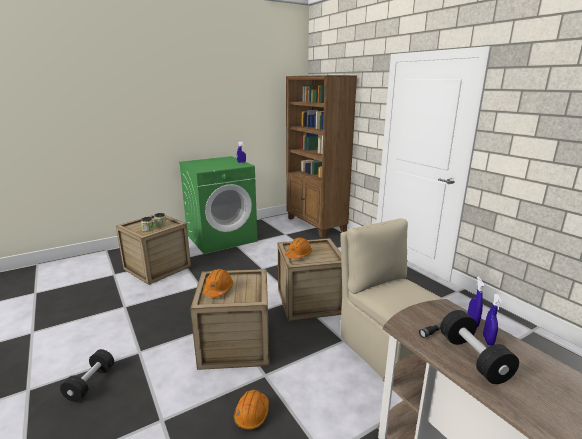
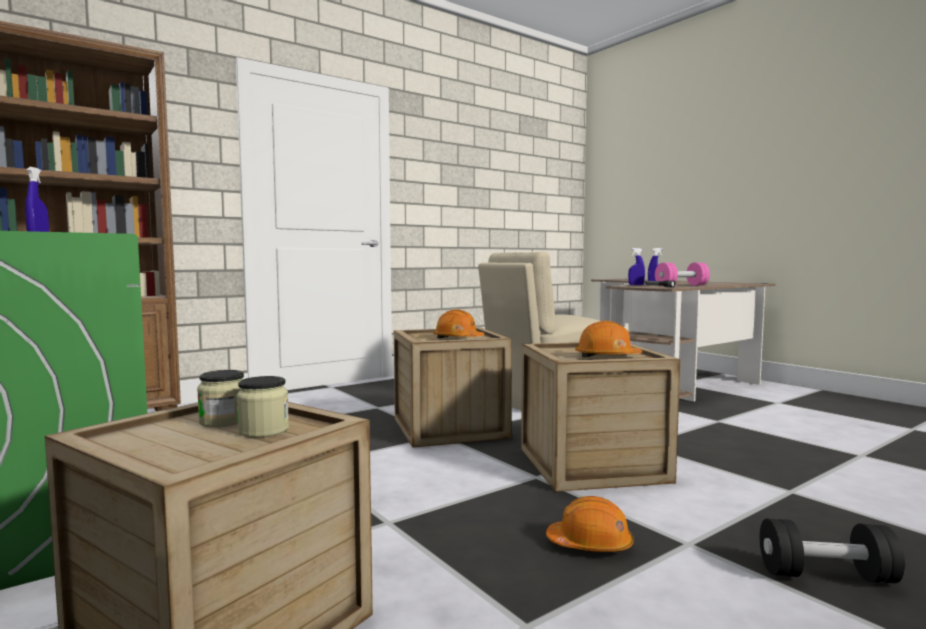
camera: 95 degrees left, 15 degrees down
orange hard hat [234,390,269,430] -> orange hard hat moved to [546,496,634,553]
black dumbbell [440,310,519,384] -> pink dumbbell [655,263,710,286]

